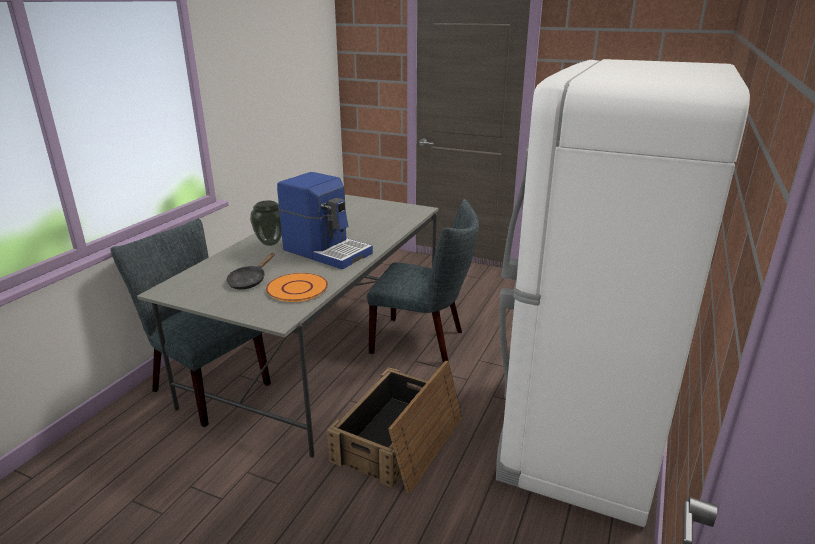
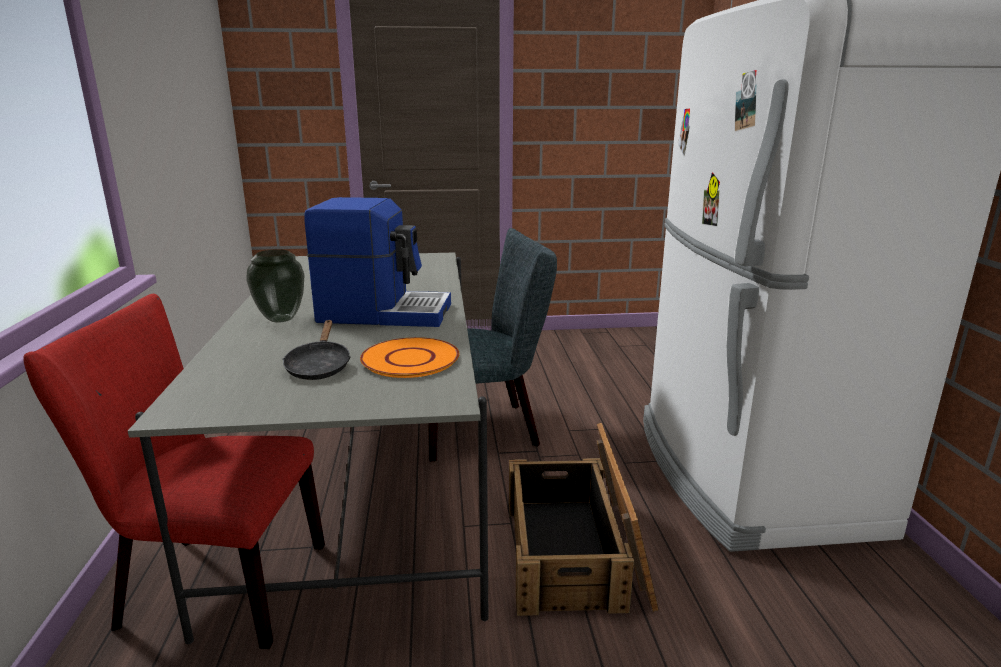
camera: 30 degrees left, 5 degrees down
grey chair [110,219,271,427] -> red chair [23,294,325,649]

